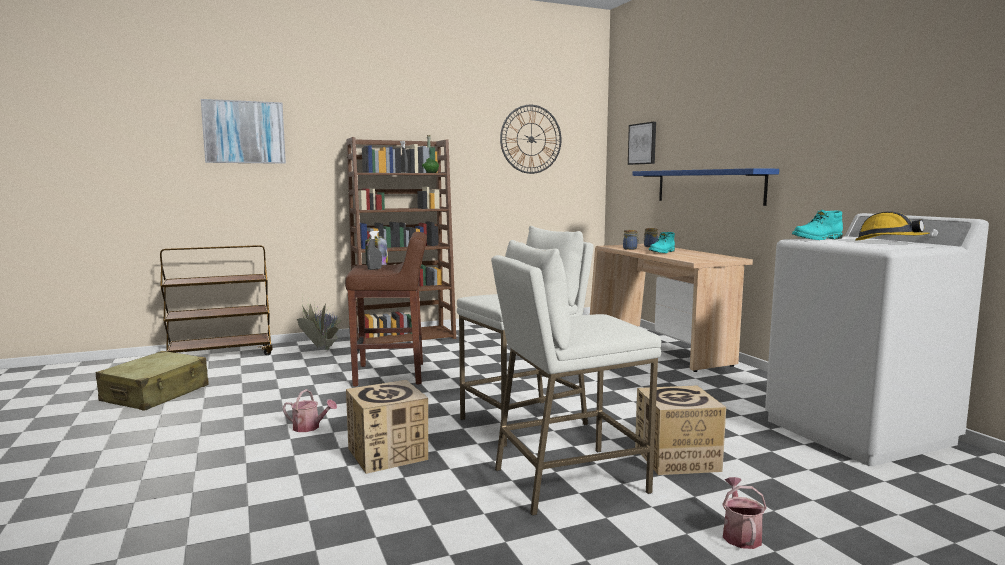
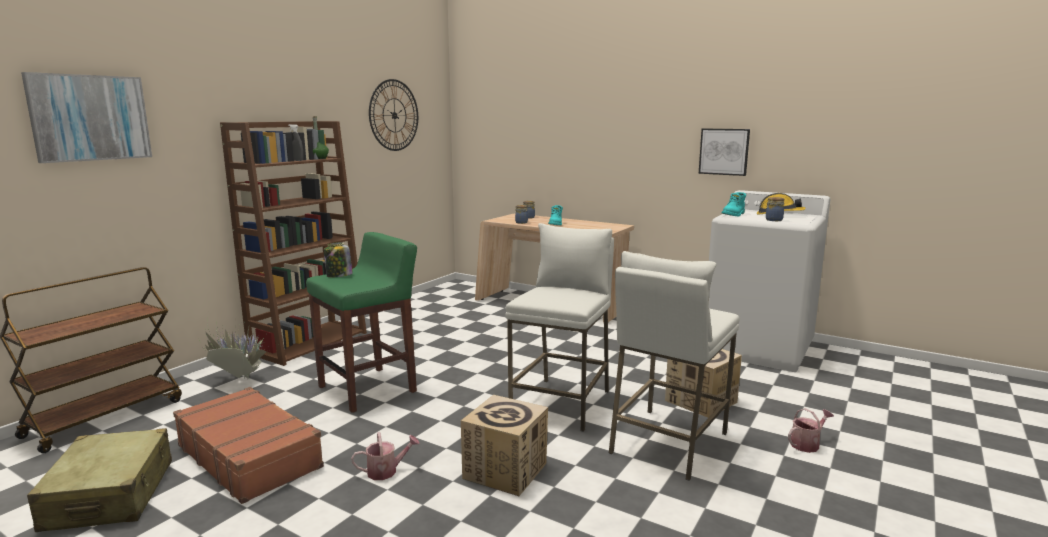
camera: 35 degrees left, 5 degrees up
brown stool [345,232,427,387] -> green stool [306,232,417,413]
grey spray bottle [367,231,382,270] -> none
picture [628,122,656,165] -> picture moved to [699,129,750,176]
blue shelf [633,168,779,206] -> none
watering can [722,477,767,549] -> watering can turned 90 degrees clockwise [788,408,834,453]
none -> brown suitcase [173,387,324,504]
none -> jar [766,197,785,221]

